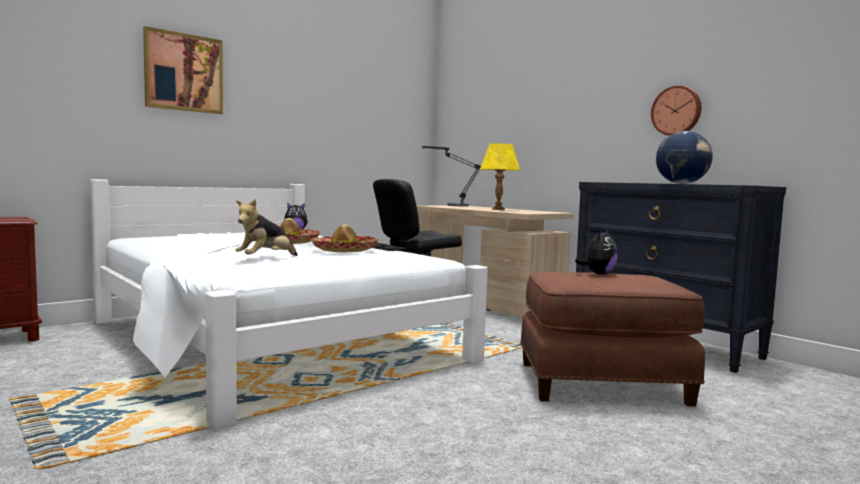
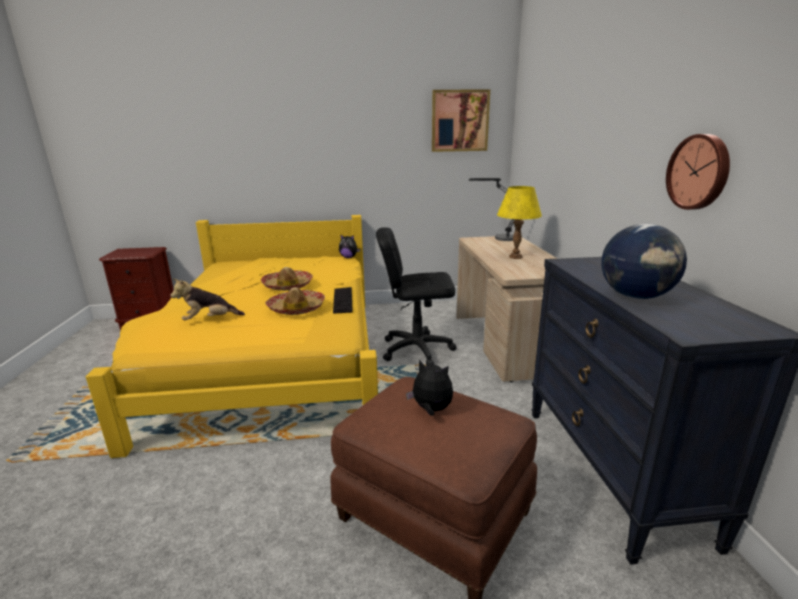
camera: 35 degrees right, 15 degrees up
white bed [90,179,488,430] -> yellow bed [85,215,378,458]
picture [143,26,223,114] -> picture moved to [432,89,490,152]
plush toy [575,229,618,274] -> plush toy turned 135 degrees counterclockwise [406,360,453,416]

